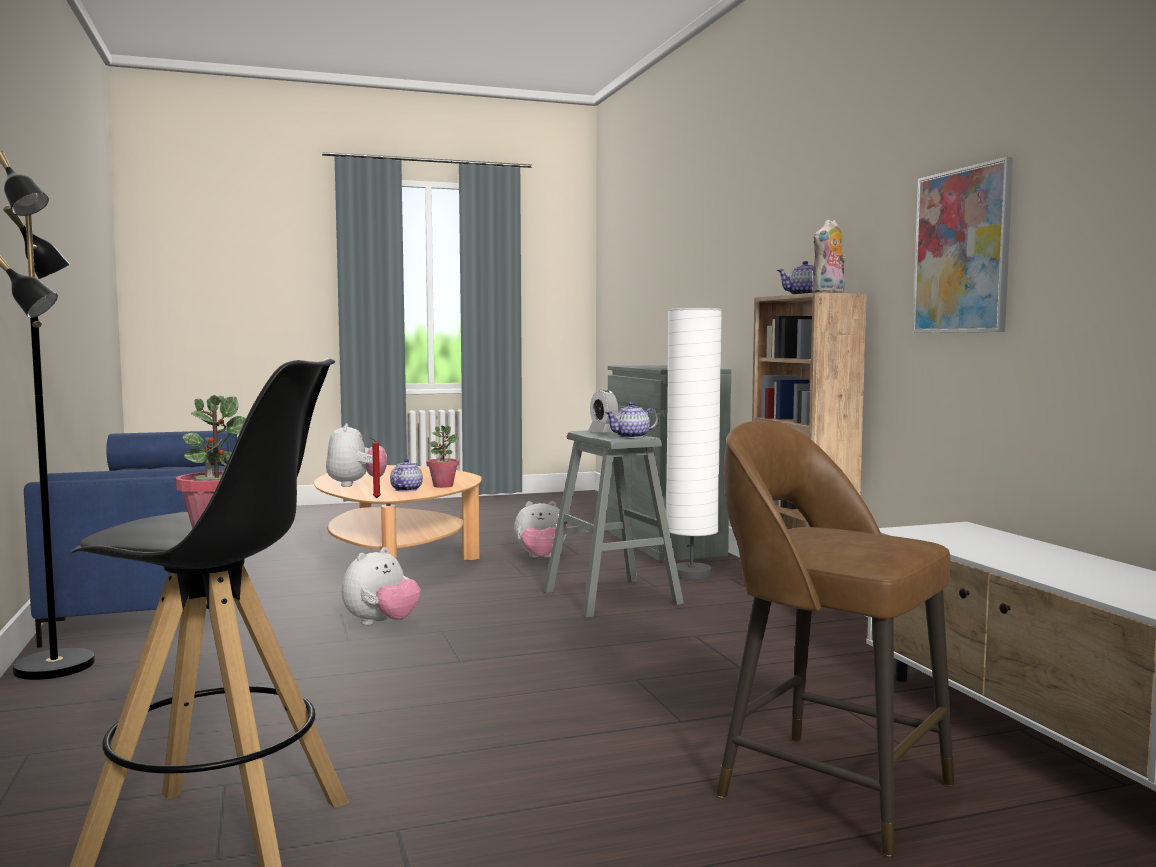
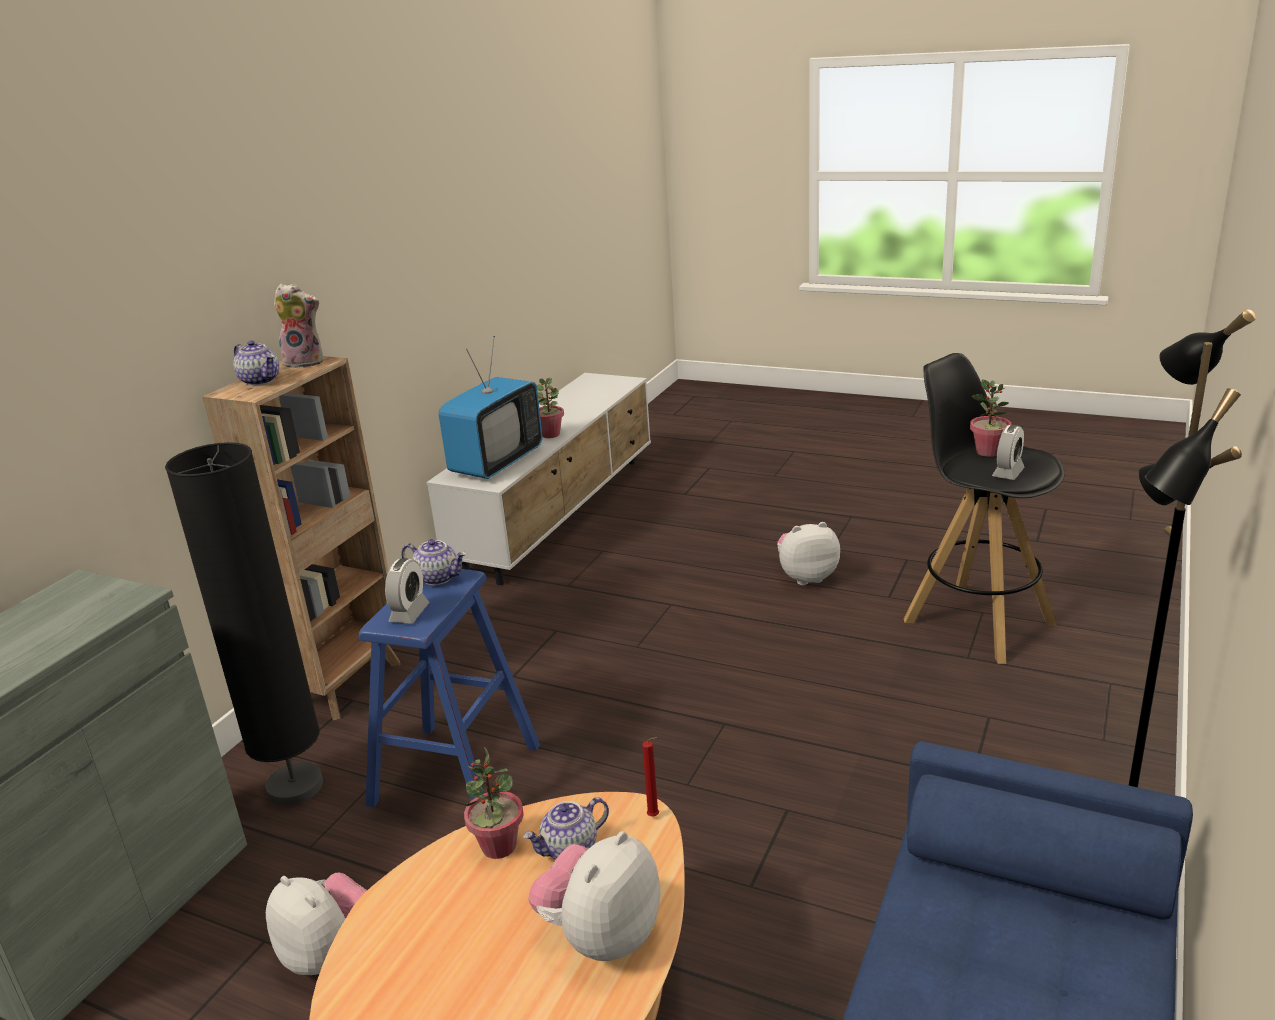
camera: 135 degrees left, 20 degrees up
plush toy [342,547,421,625] -> plush toy moved to [777,522,840,585]
grey stool [543,430,684,618] -> blue stool [359,569,540,808]
white floor lamp [666,308,722,579] -> black floor lamp [165,442,323,806]
brown stool [717,421,955,856] -> none
picture [912,157,1013,333] -> none
none -> television [439,336,543,479]
none -> potted plant [536,378,564,438]
none -> alarm clock [992,425,1025,480]

